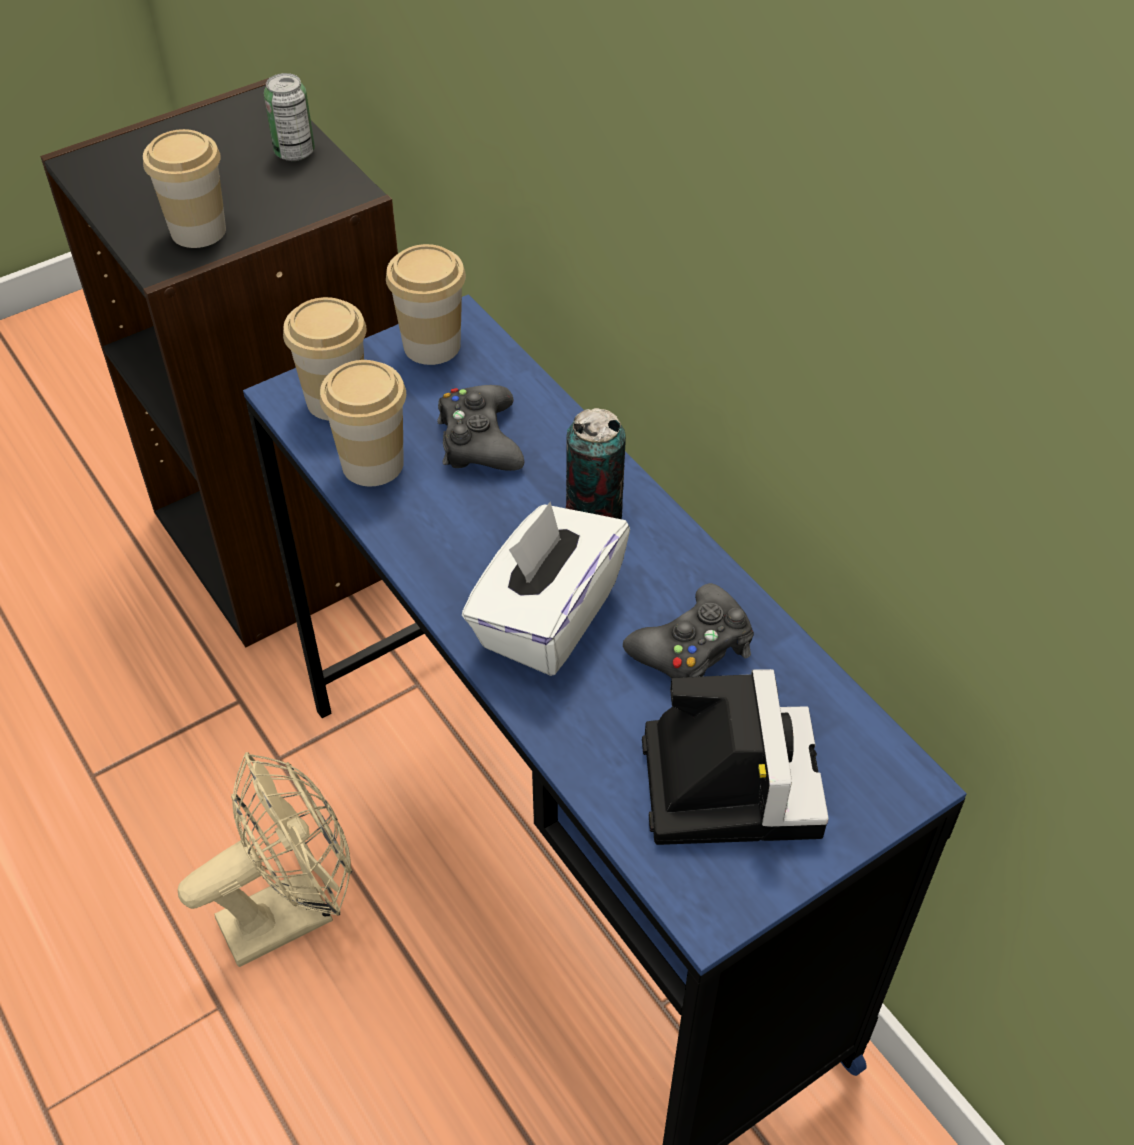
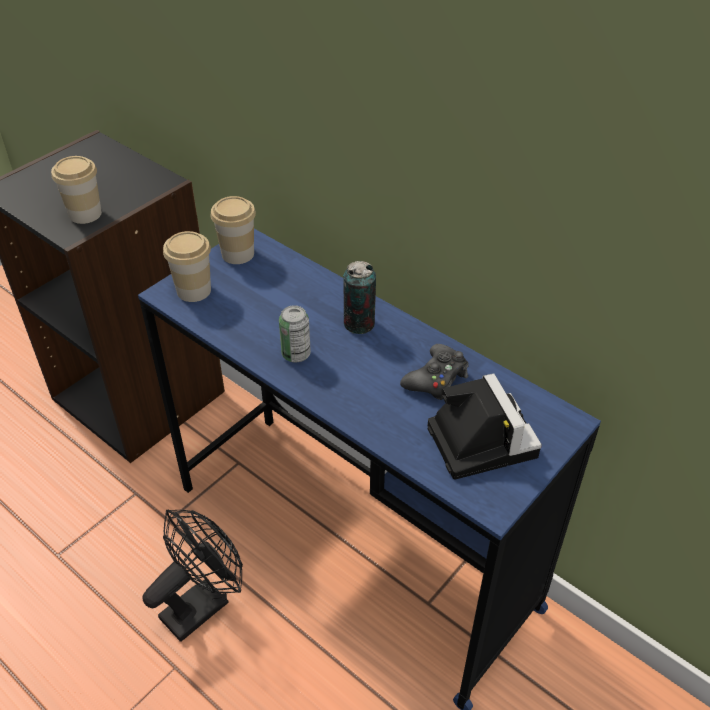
camera: 15 degrees left, 5 degrees down
beige fan [178,752,352,967] -> black fan [142,510,243,642]
can [264,73,315,161] -> can moved to [279,305,311,363]
cup [320,360,406,486] -> none
black game controller [437,385,524,471] -> none
white tissue box [462,502,630,676] -> none

